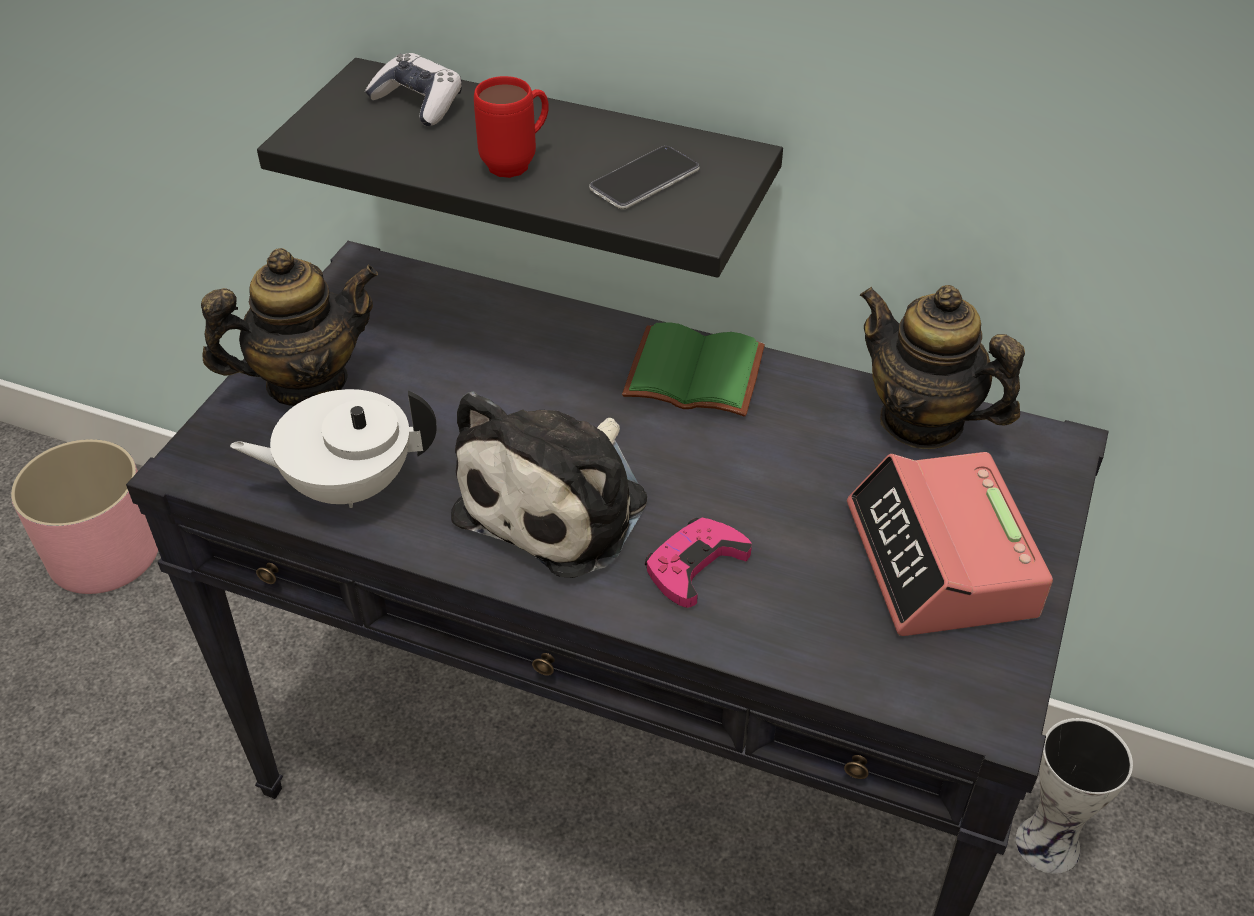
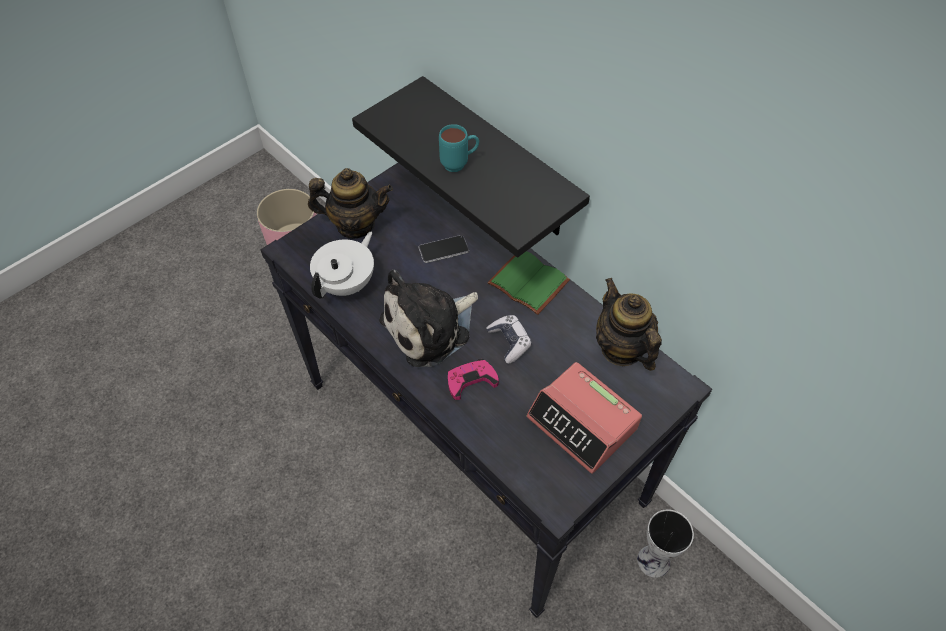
camera: 25 degrees right, 10 degrees up
white teapot [230,389,437,508] -> white teapot turned 105 degrees clockwise [310,232,374,298]
game controller [365,53,462,126] -> game controller moved to [486,315,532,364]
red mug [474,76,549,178] -> turquoise mug [439,124,479,172]
phone [589,146,700,209] -> phone moved to [419,235,469,263]
alarm clock [847,452,1053,636] -> alarm clock turned 60 degrees counterclockwise [526,362,642,474]

